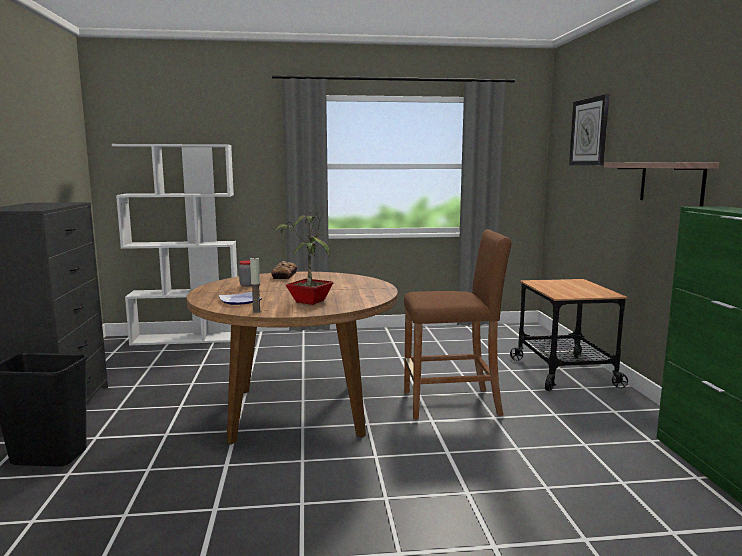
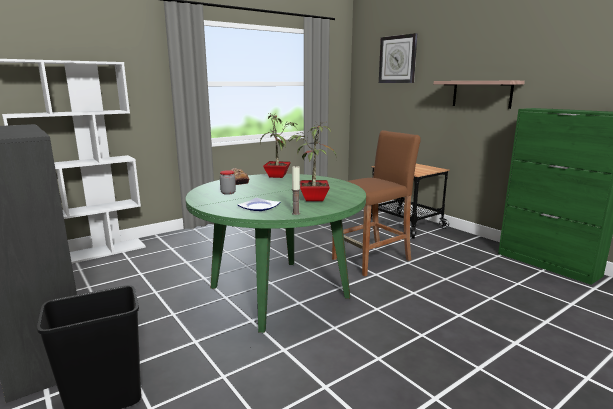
camera: 30 degrees left, 5 degrees up
brown dining table [187,272,398,444] -> green dining table [186,174,366,333]
none -> potted plant [260,113,296,178]

